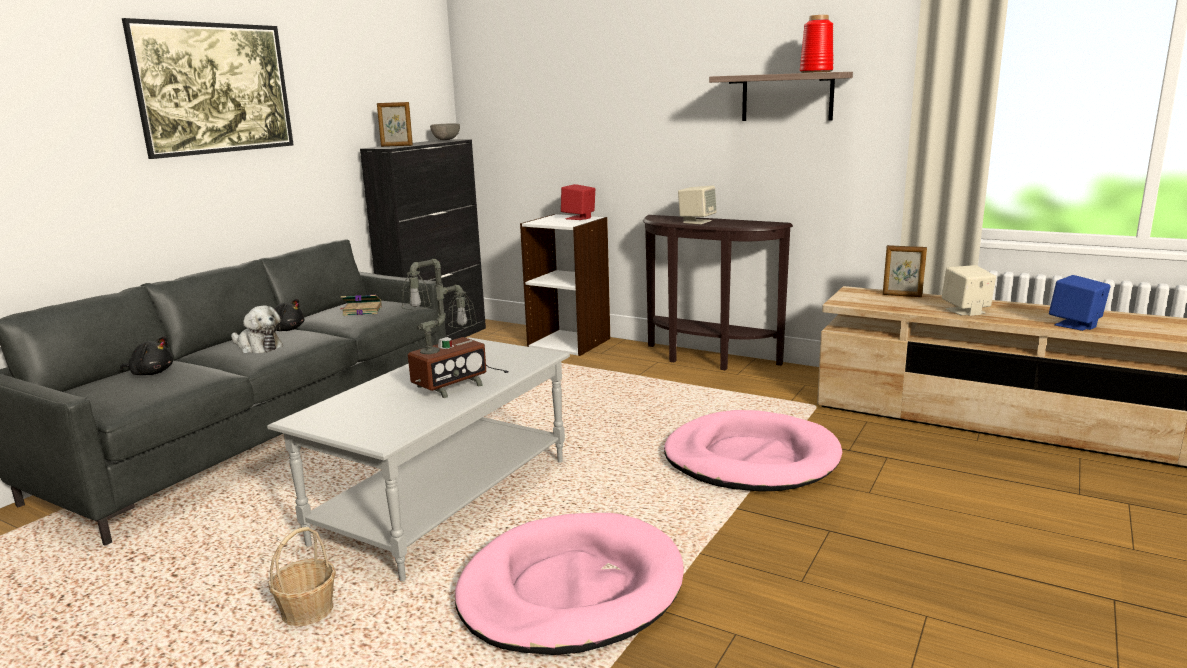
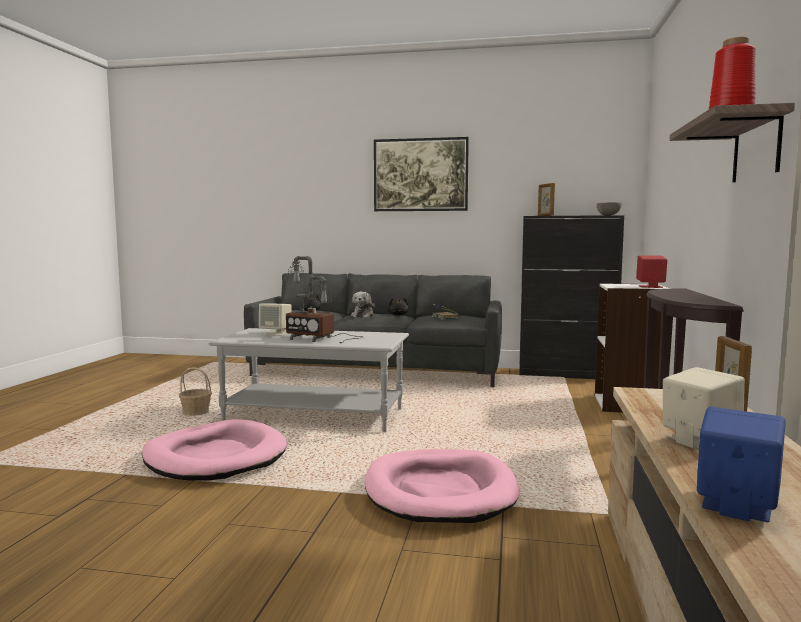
camera: 70 degrees right, 10 degrees down
beige speaker [678,186,717,224] -> beige speaker moved to [259,303,292,336]

